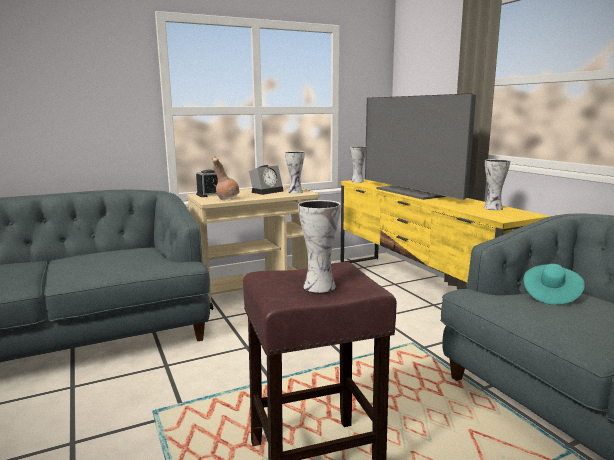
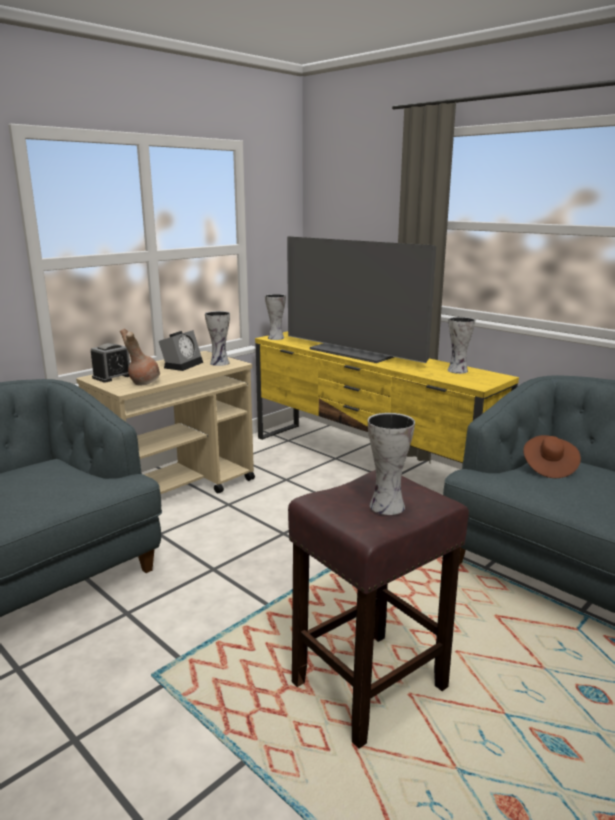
camera: 20 degrees left, 5 degrees up
turquoise hat [523,264,585,305] -> brown hat [523,435,581,478]

